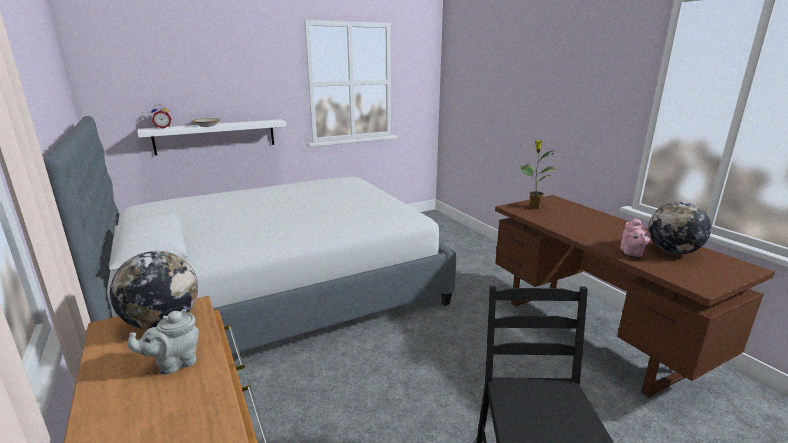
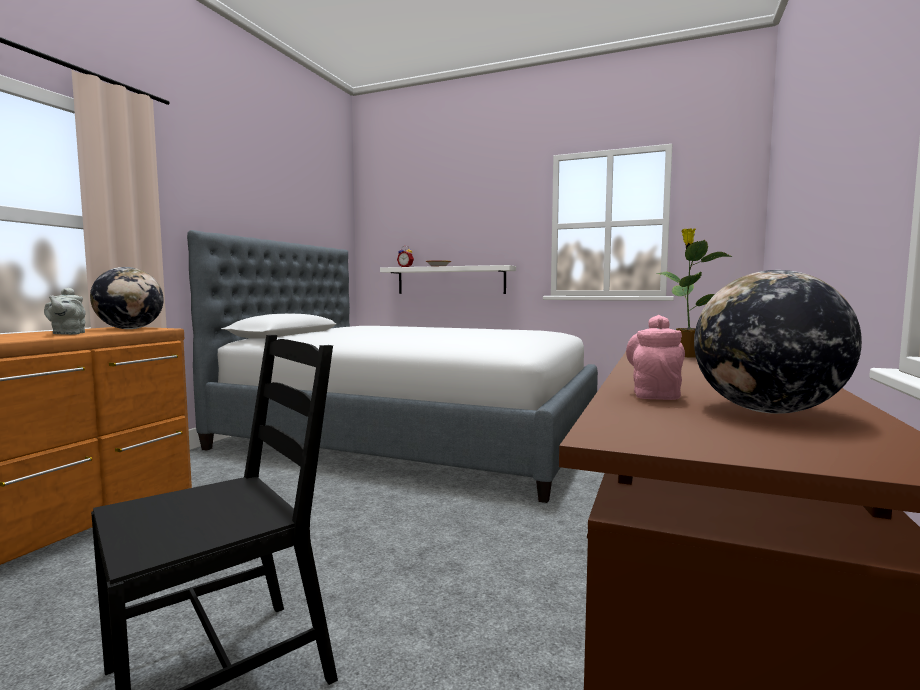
camera: 50 degrees right, 15 degrees down
grey teapot [128,309,199,375] -> grey teapot turned 120 degrees counterclockwise [44,288,85,335]
pink teapot [620,218,650,257] -> pink teapot turned 135 degrees clockwise [626,315,685,400]

